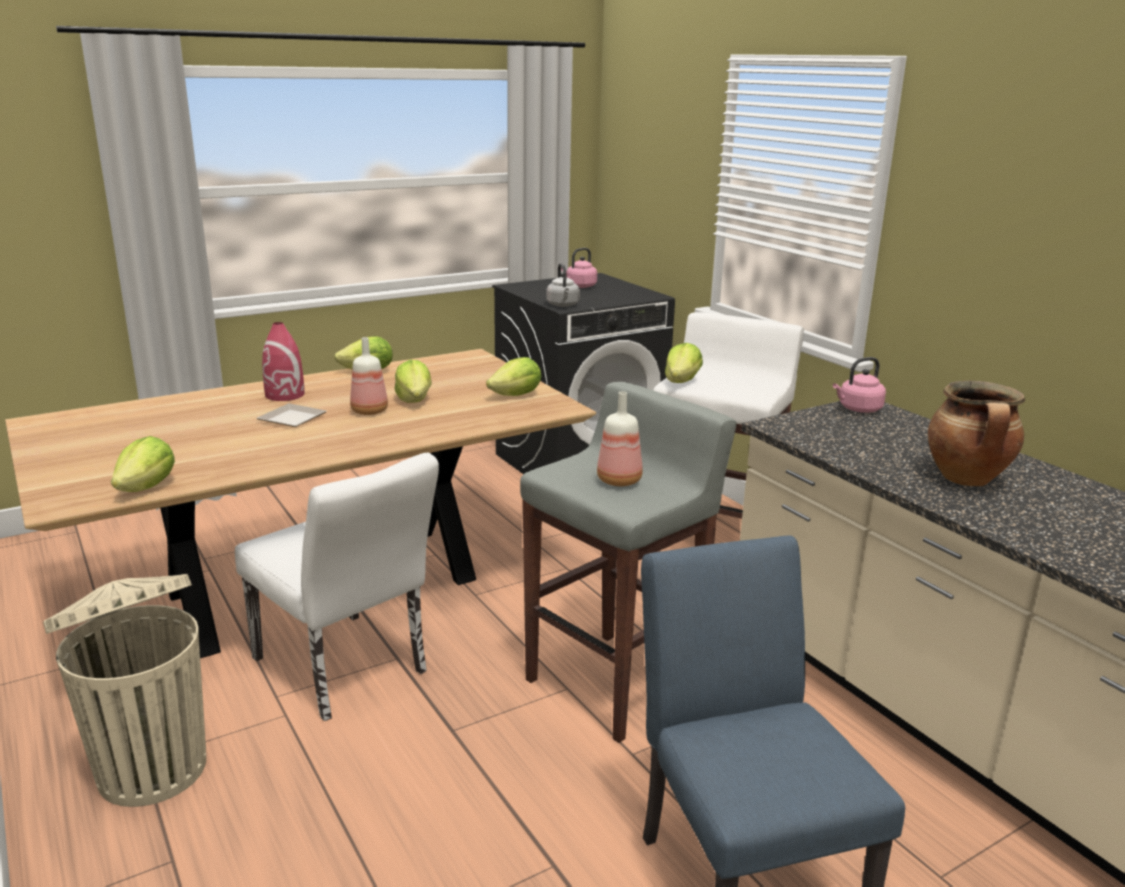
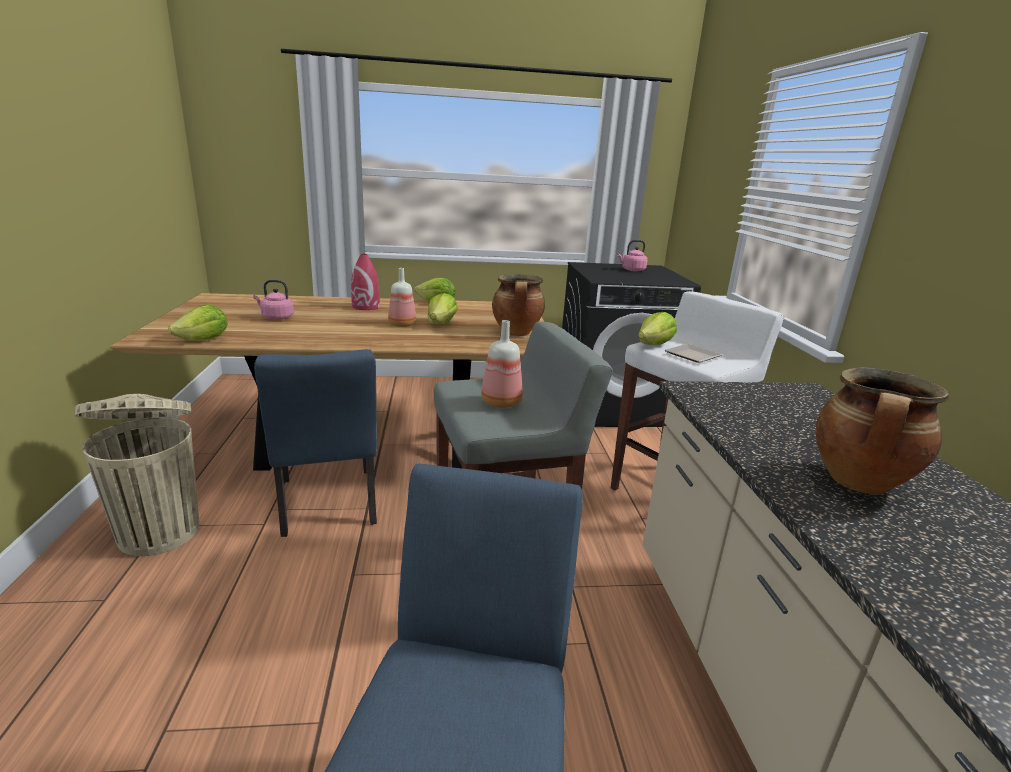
camera: 25 degrees right, 0 degrees up
white chair [235,453,439,721] -> blue chair [254,349,377,537]
plate [256,403,327,427] -> plate moved to [665,344,722,363]
lettuce [486,357,541,396] -> cooking pot [492,274,545,336]
grey kettle [547,263,580,307] -> none
pink kettle [833,357,886,413] -> pink kettle moved to [253,280,294,320]

